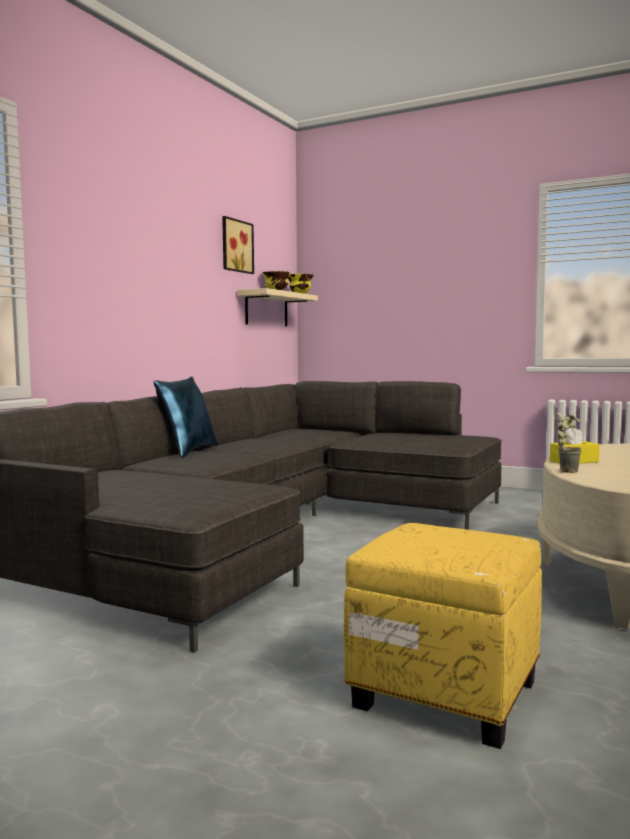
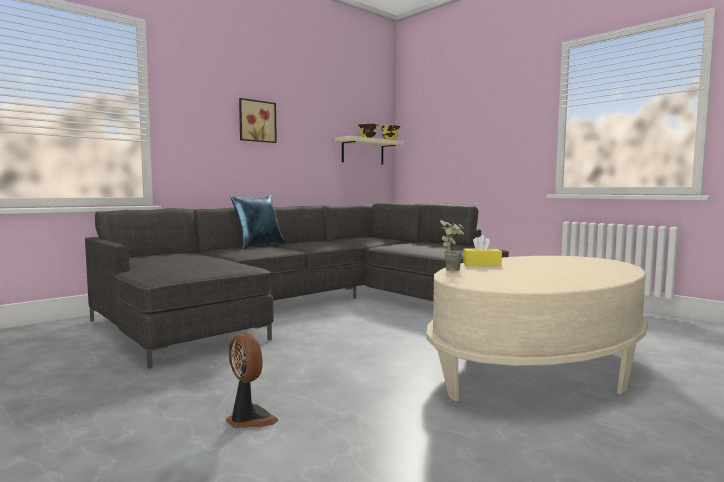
camera: 20 degrees right, 0 degrees up
picture [222,216,254,274] -> picture moved to [239,98,277,143]
yellow ottoman [344,523,542,749] -> fan [226,332,278,428]

